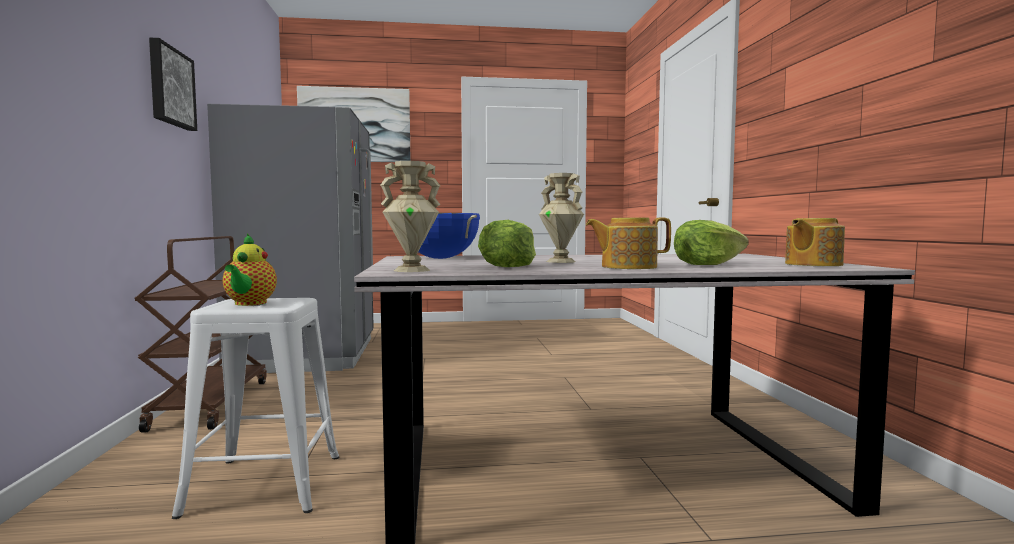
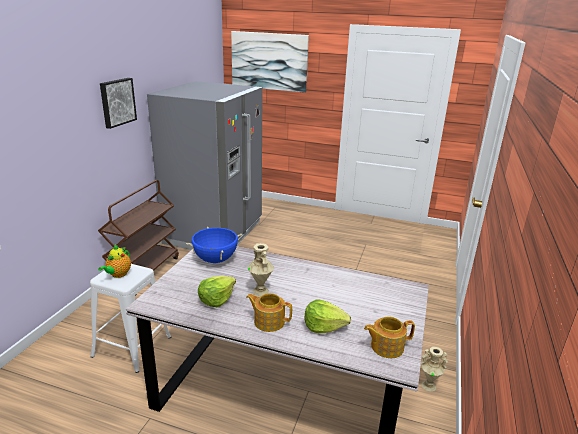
camera: 25 degrees right, 20 degrees up
beige vase [380,161,440,272] -> beige vase moved to [421,347,448,392]

